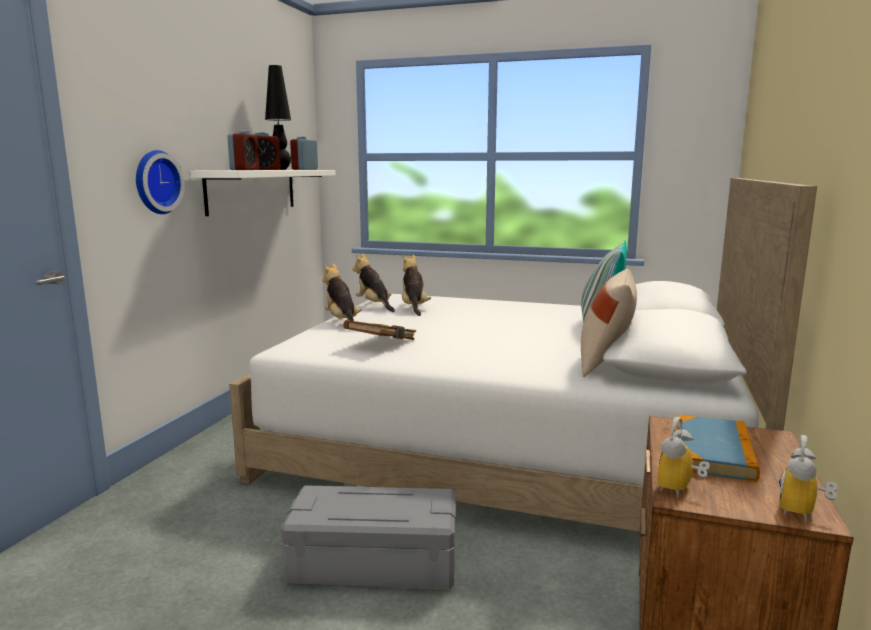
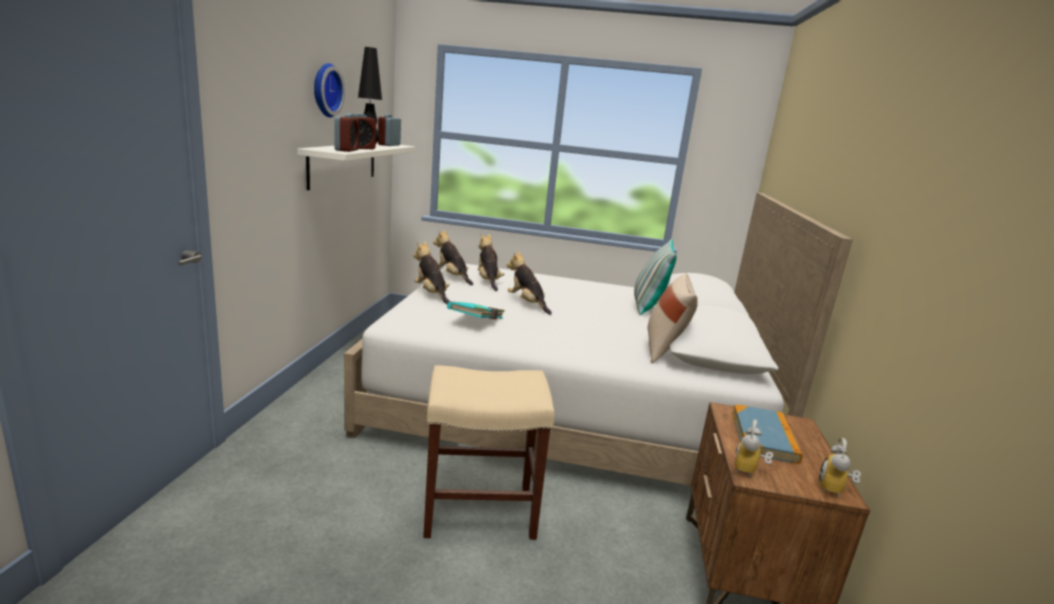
camera: 10 degrees left, 5 degrees up
wall clock [136,150,185,214] -> wall clock moved to [314,63,345,117]
grey storage box [281,485,456,589] -> beige stool [423,365,555,540]
brown book [343,320,416,340] -> turquoise book [447,302,505,319]
none -> plush toy [507,251,552,315]

